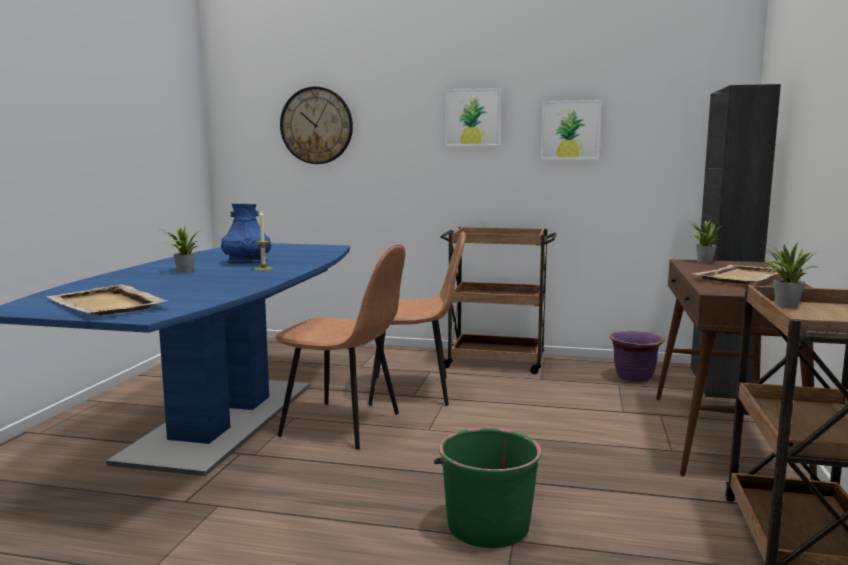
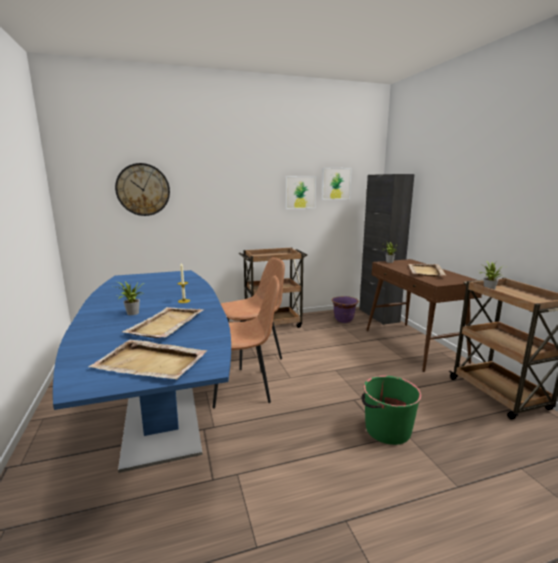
camera: 30 degrees left, 5 degrees up
blue vase [221,204,271,263] -> none
picture [445,88,502,146] -> picture moved to [322,168,352,200]
none -> beige tray [122,307,204,338]

